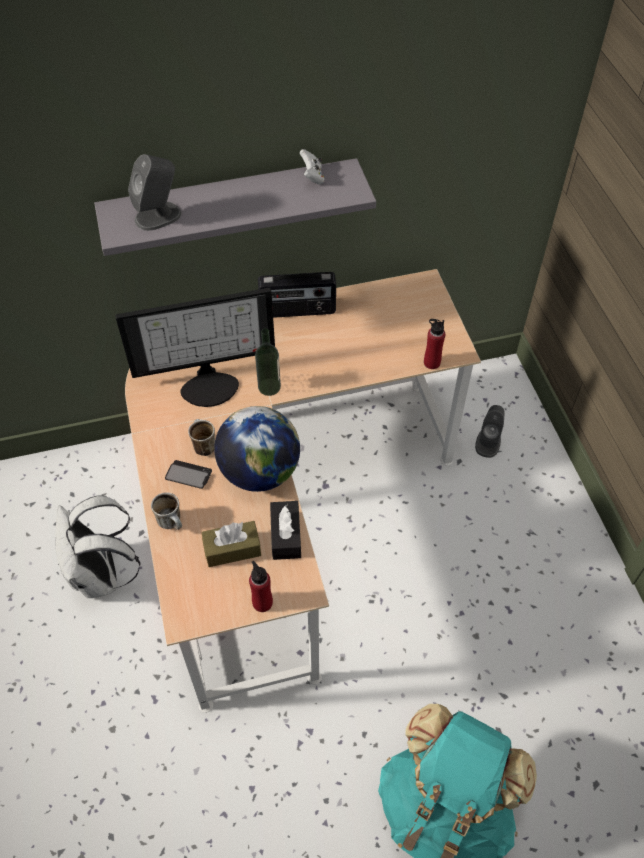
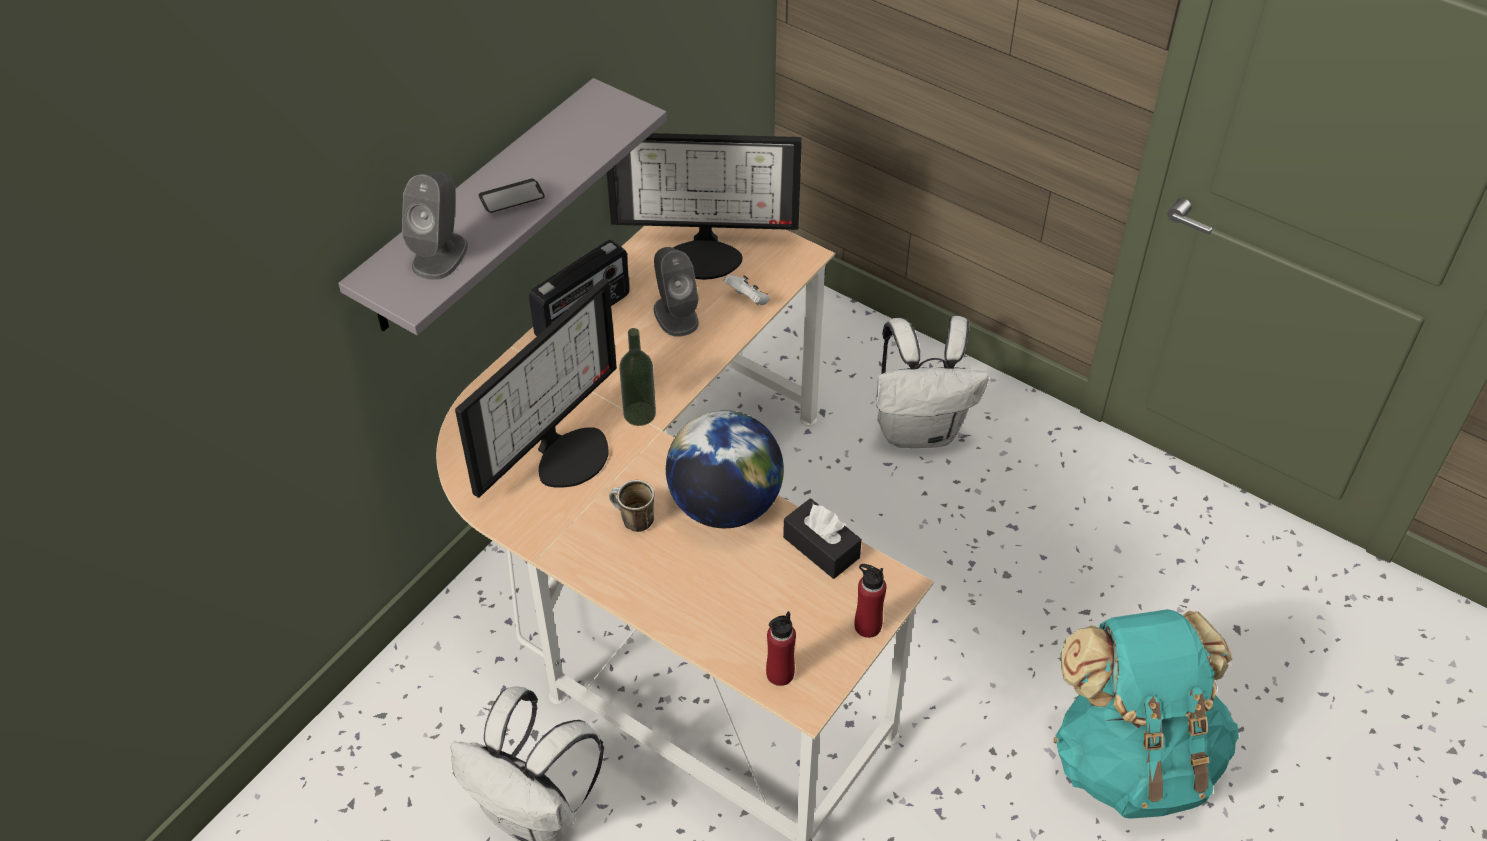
camera: 40 degrees left, 5 degrees down
mug [151,492,182,530] -> none
phone [165,460,212,489] -> phone moved to [479,179,545,213]
brown tissue box [202,521,261,567] -> none
white game controller [300,149,325,184] -> white game controller moved to [723,275,770,305]
red bottle [424,319,445,369] -> red bottle moved to [766,611,796,686]
grey speaker [475,405,505,458] -> grey speaker moved to [654,247,699,337]
none -> monitor [607,133,802,280]
none -> white backpack [876,316,989,448]

